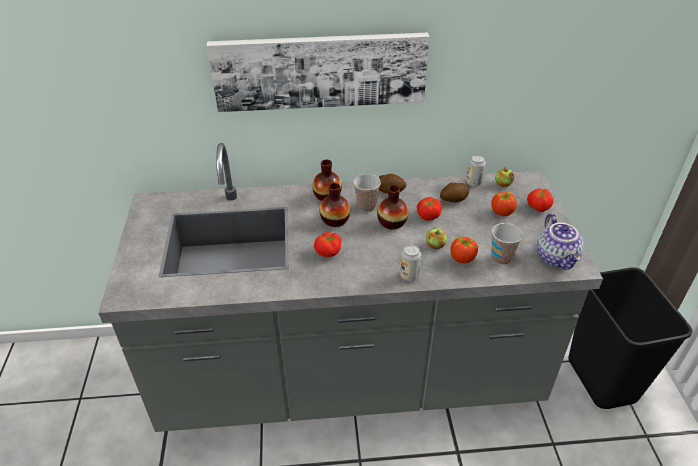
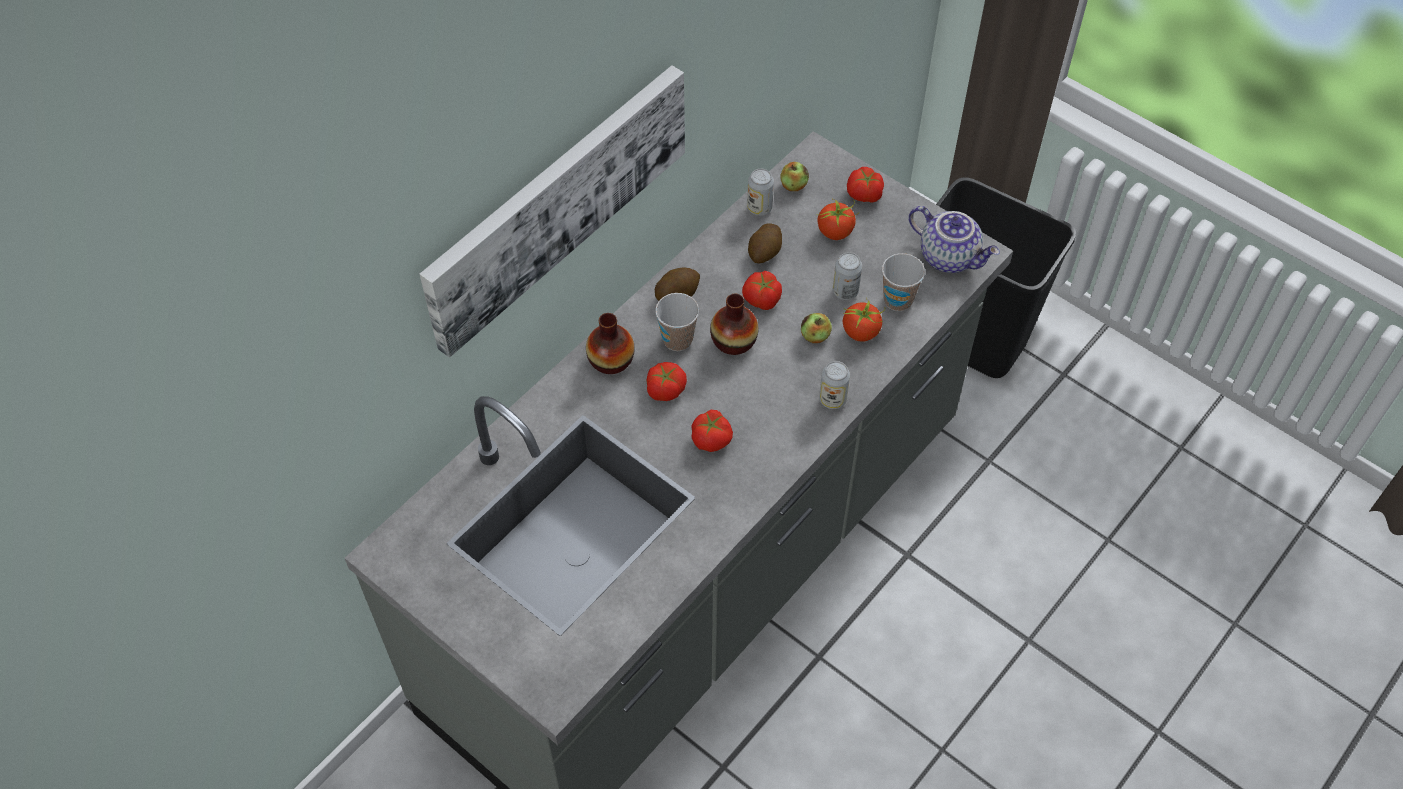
camera: 45 degrees left, 15 degrees up
vase [319,183,350,227] -> tomato [646,362,687,401]
none -> can [833,252,862,300]

